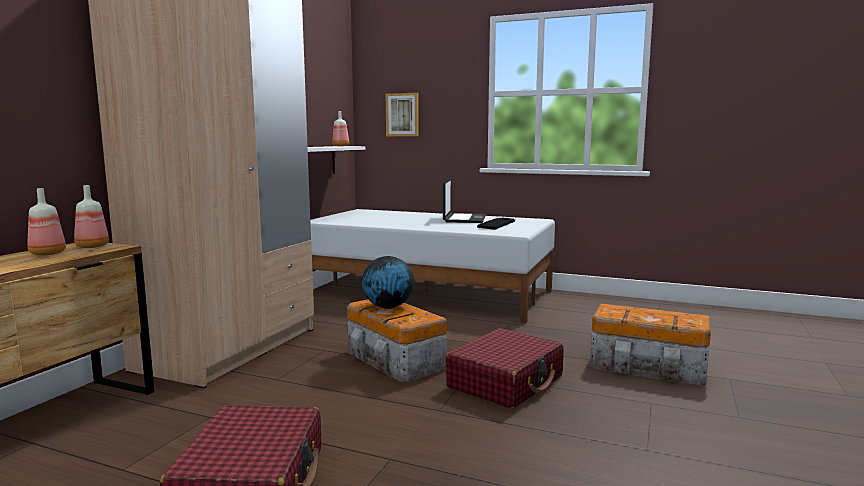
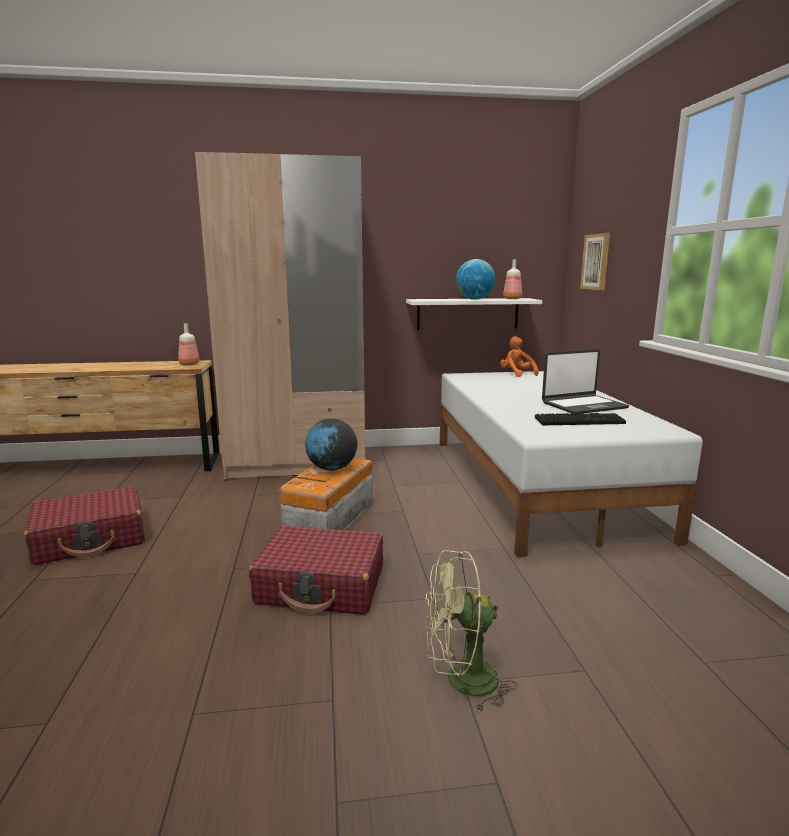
camera: 60 degrees right, 5 degrees up
bottle [27,188,66,255] -> none
storage box [590,304,711,386] -> green fan [424,550,517,713]
none -> globe [456,259,496,300]
none -> orange plush toy [500,336,539,377]

